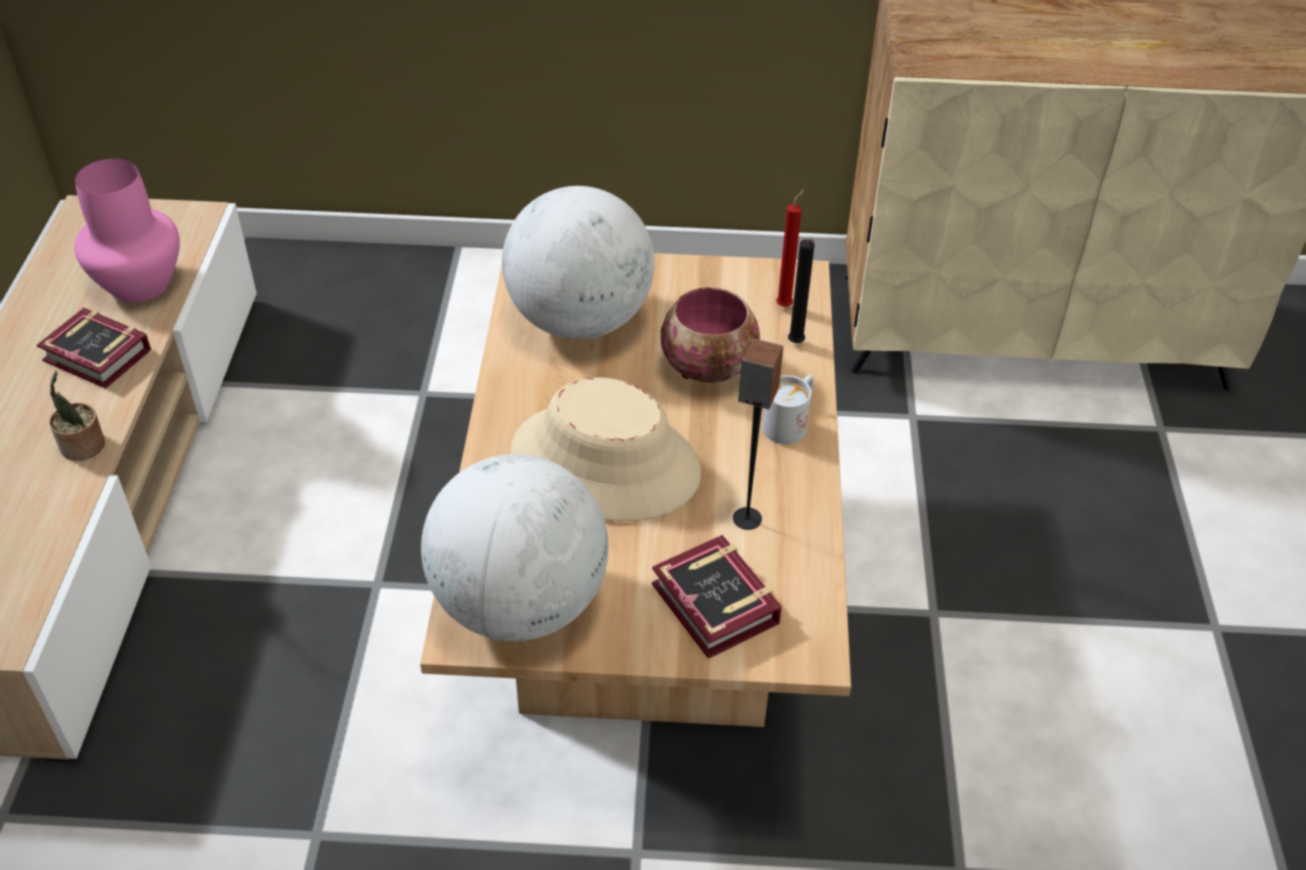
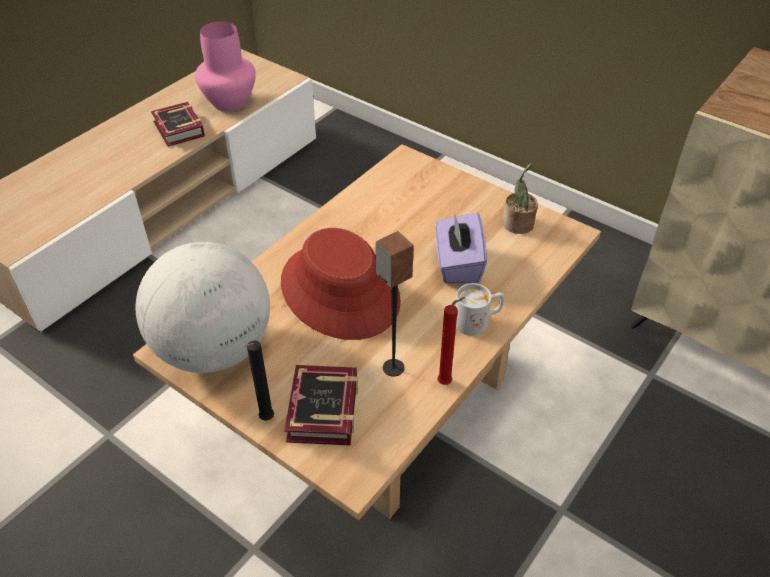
camera: 35 degrees right, 0 degrees up
potted plant [49,371,105,461] -> potted plant moved to [503,163,538,234]
globe [502,186,655,339] -> none
beige hat [511,378,701,521] -> red hat [281,228,401,340]
bowl [661,287,760,383] -> purple tissue box [435,212,487,283]
red candle [776,189,804,307] -> red candle moved to [438,297,465,385]
black candle [788,238,815,343] -> black candle moved to [245,340,274,421]

